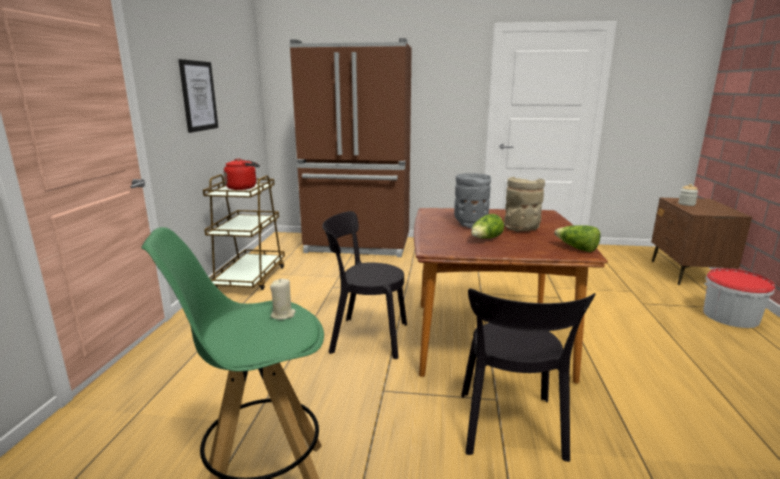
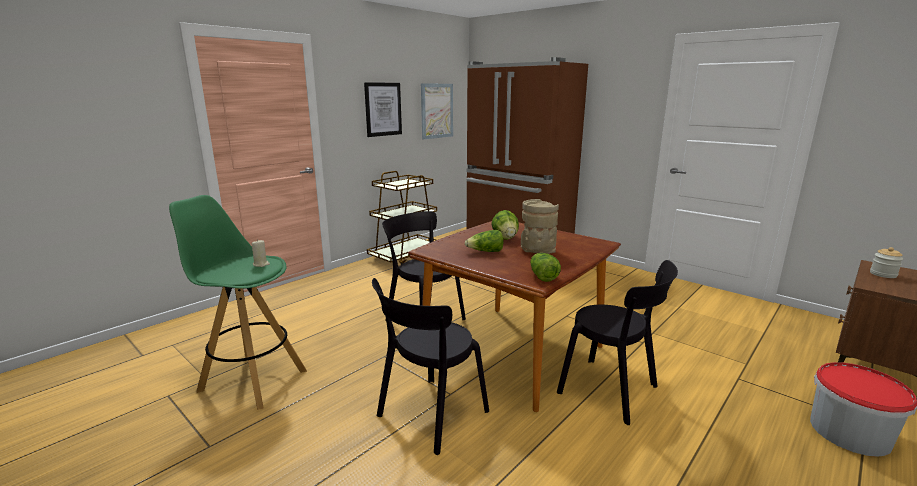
camera: 35 degrees right, 0 degrees up
red kettle [224,159,260,190] -> none
grey vase [454,173,491,229] -> lettuce [491,210,519,240]
none -> picture [421,83,453,139]
none -> black chair [557,260,678,425]

